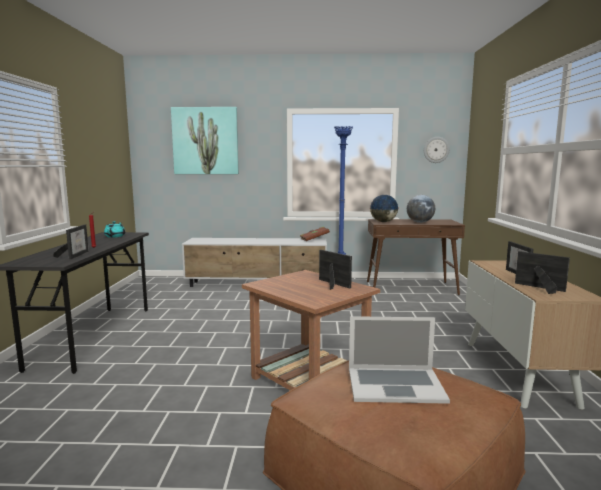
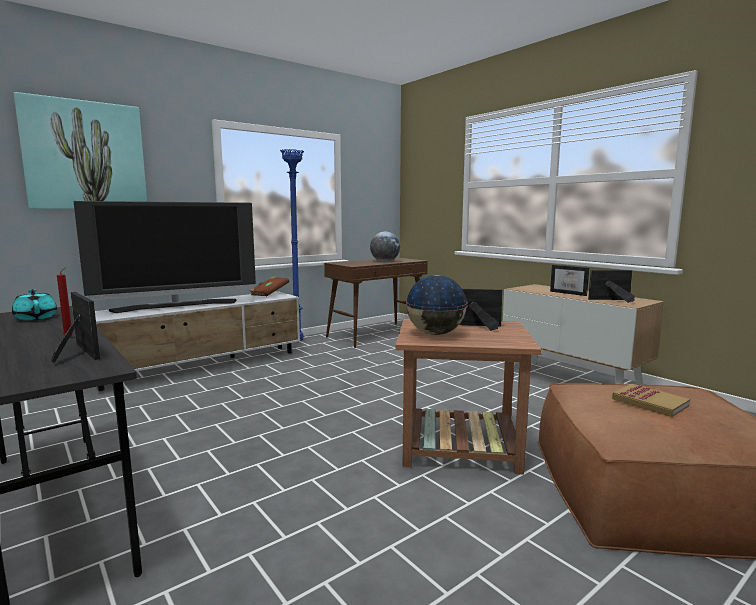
camera: 40 degrees left, 0 degrees up
laptop [349,316,450,404] -> book [612,384,690,417]
globe [370,195,399,222] -> globe moved to [405,275,468,335]
wall clock [424,137,450,163] -> none
none -> television [74,201,256,313]

